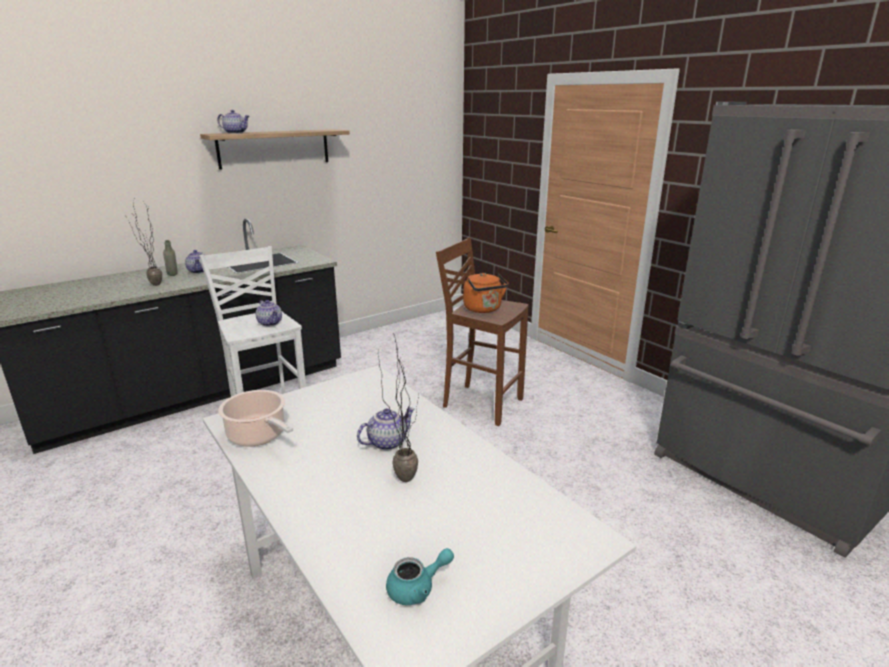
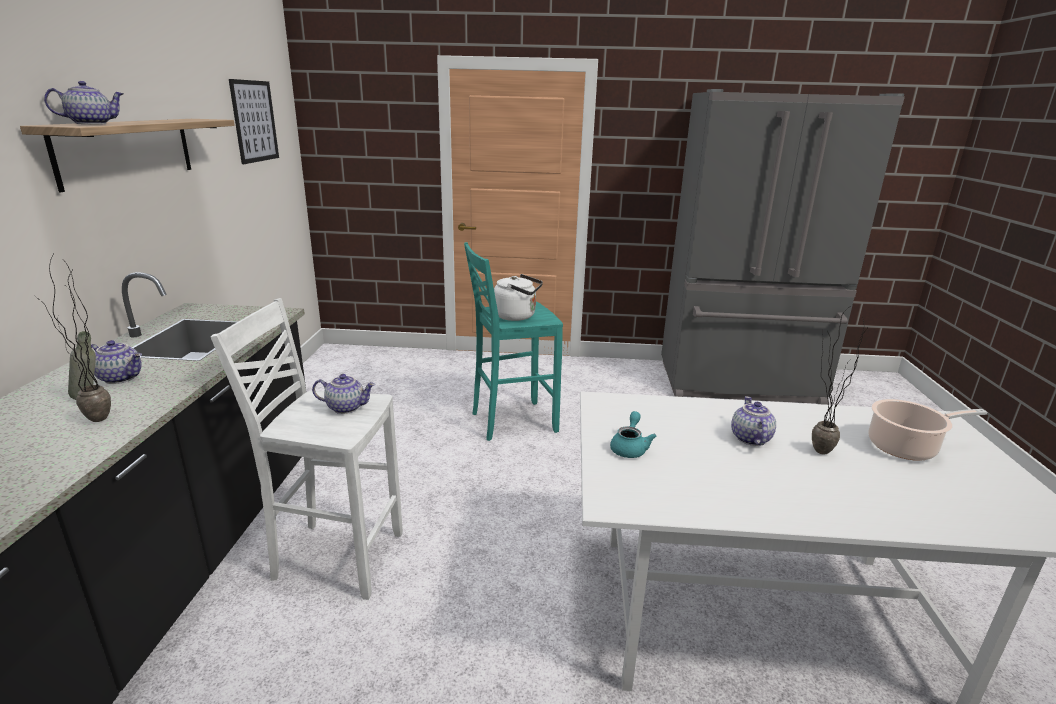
camera: 50 degrees left, 0 degrees up
cooking pot [218,390,293,447] -> cooking pot moved to [868,399,987,461]
turquoise teapot [386,548,454,605] -> turquoise teapot moved to [610,411,657,458]
brown stool [436,237,529,426] -> turquoise stool [464,242,563,441]
orange kettle [463,273,508,313] -> white kettle [494,274,543,321]
none -> picture [229,79,279,164]

